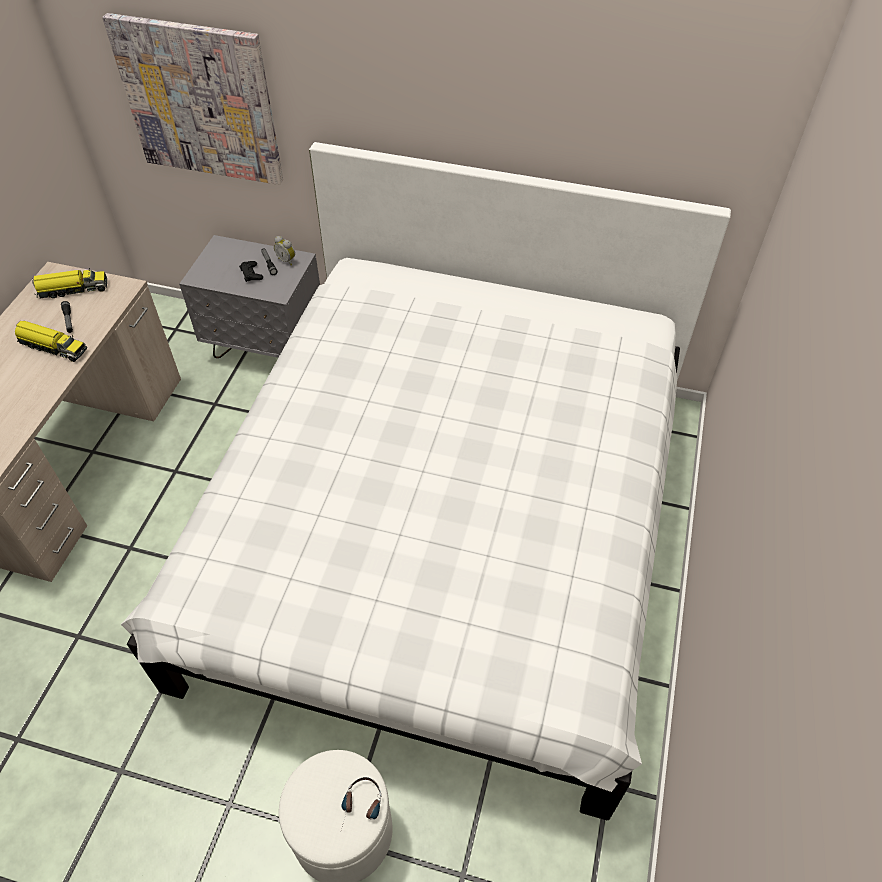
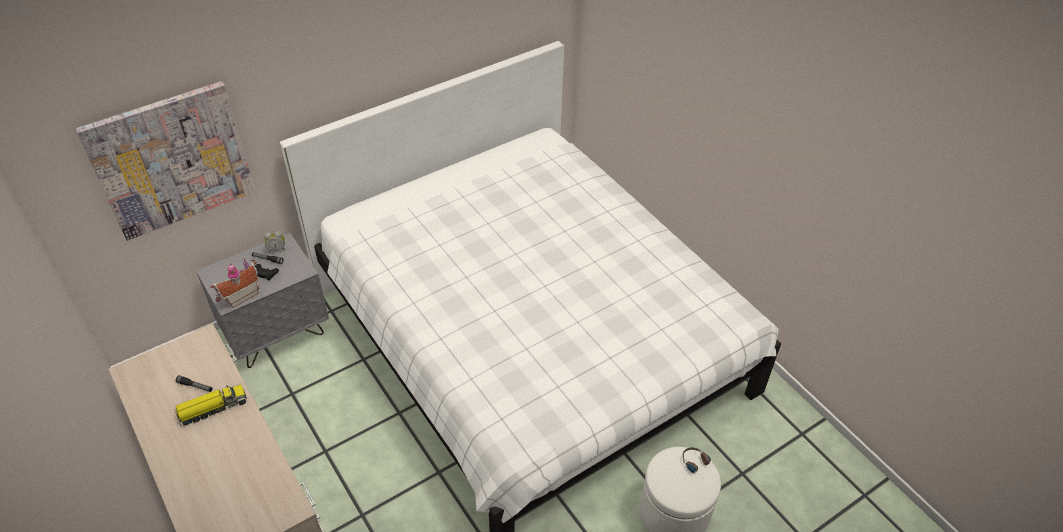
camera: 50 degrees left, 5 degrees down
toy truck [32,268,107,298] -> none
none -> toy house [210,258,260,308]

